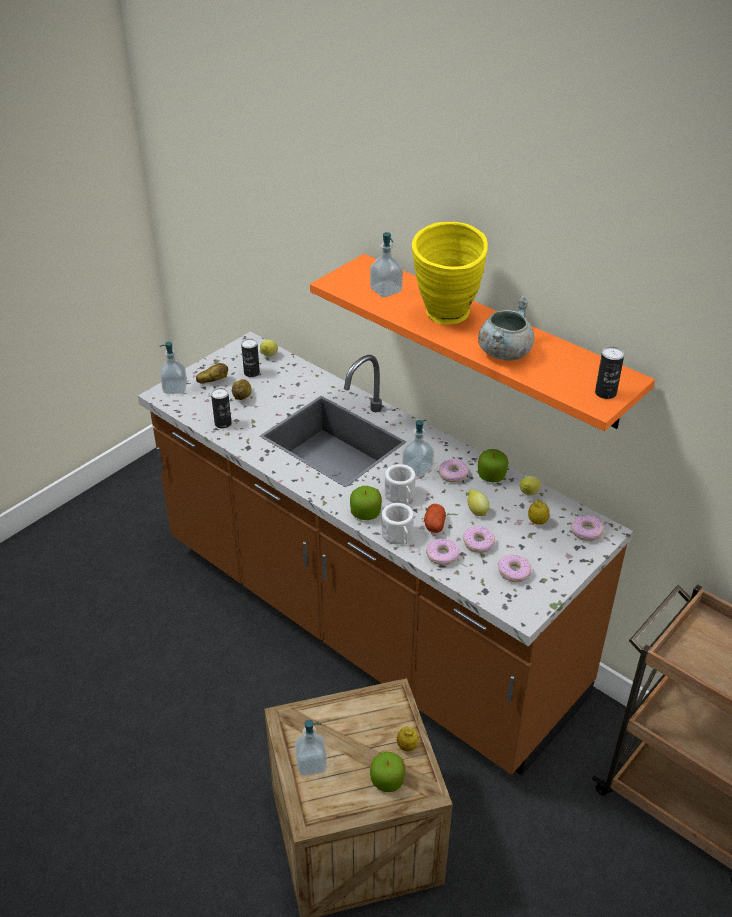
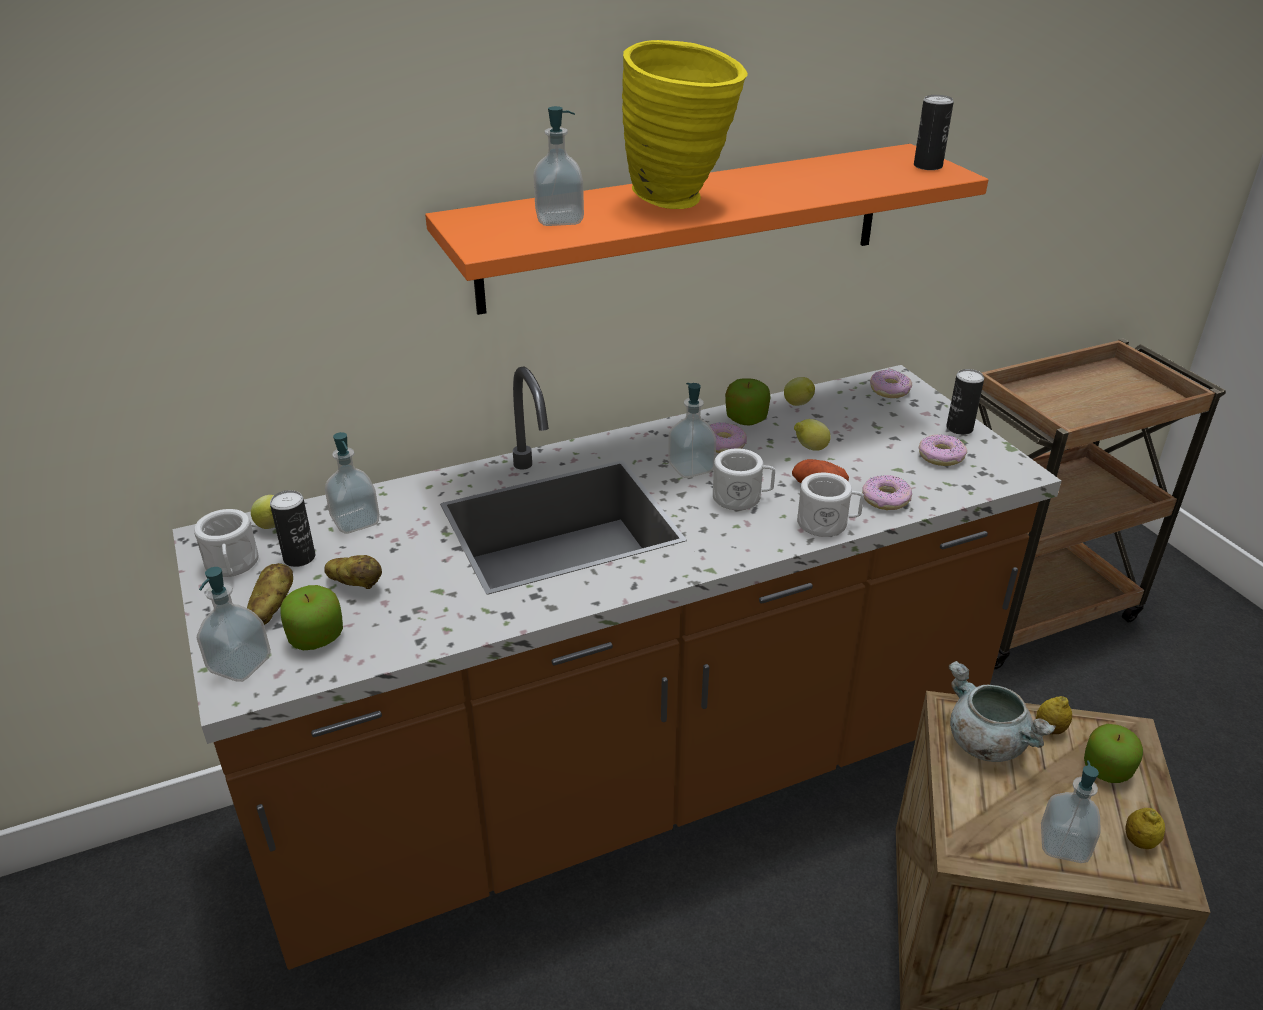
camera: 65 degrees left, 5 degrees down
can [211,388,232,429] -> can moved to [946,369,984,435]
apple [350,486,382,520] -> apple moved to [280,585,343,650]
donut [463,526,495,553] -> none
grey cooking pot [478,296,534,360] -> grey cooking pot moved to [949,661,1056,762]
lemon [528,500,550,525] -> lemon moved to [1125,808,1165,849]
none -> white mug [194,509,259,577]
none -> soap dispenser [325,432,380,534]

